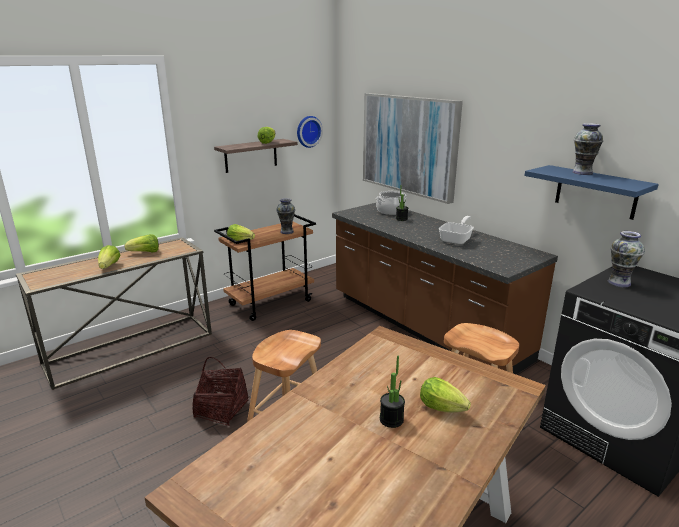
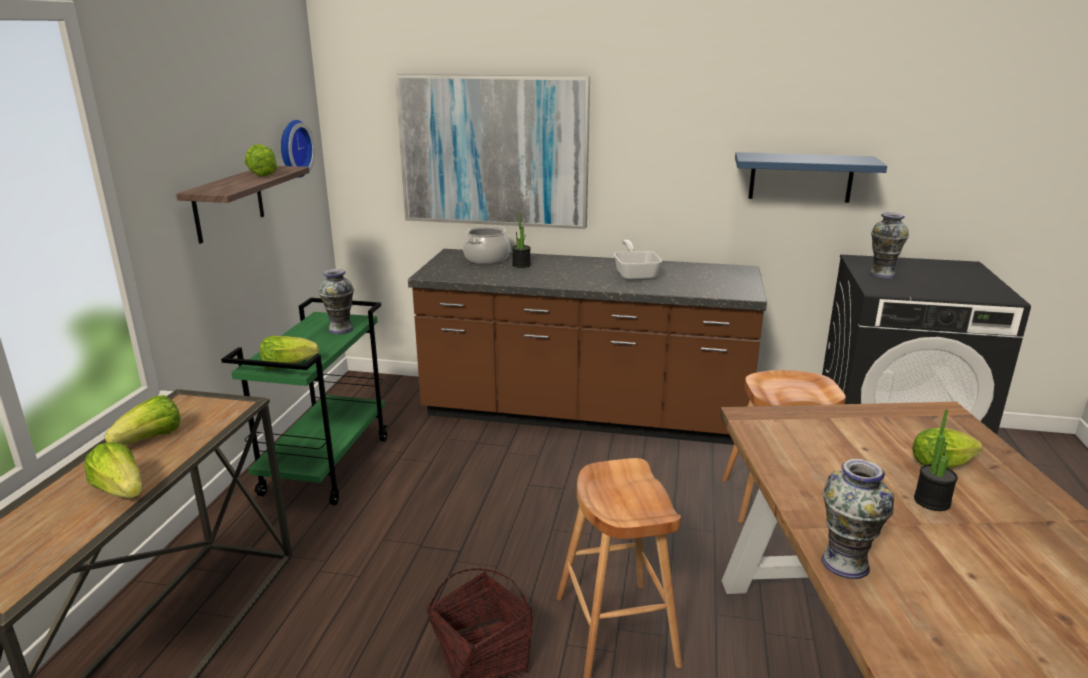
camera: 40 degrees left, 0 degrees up
brown cart [214,214,316,321] -> green cart [221,298,388,505]
vase [572,123,603,175] -> vase moved to [821,459,894,579]

